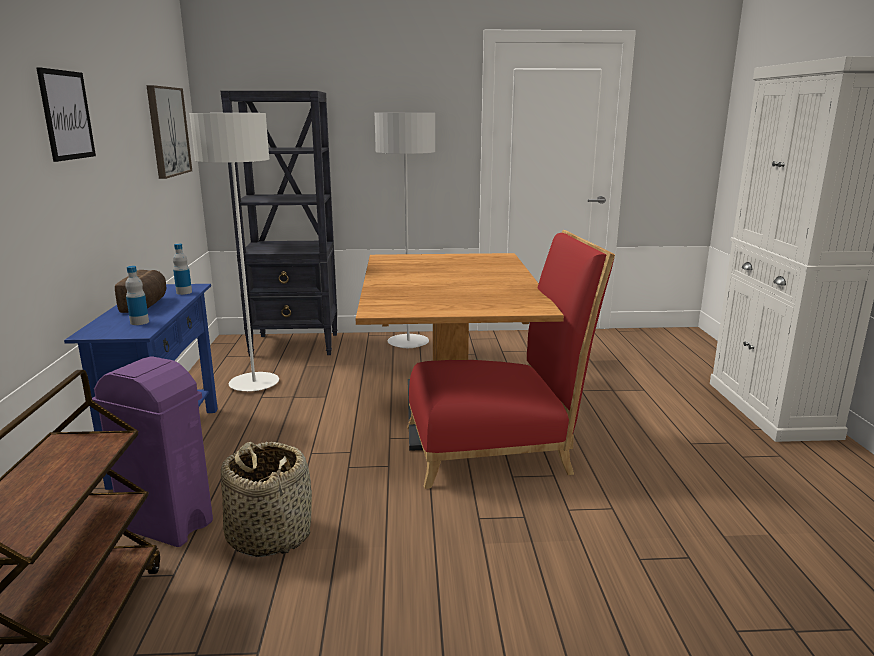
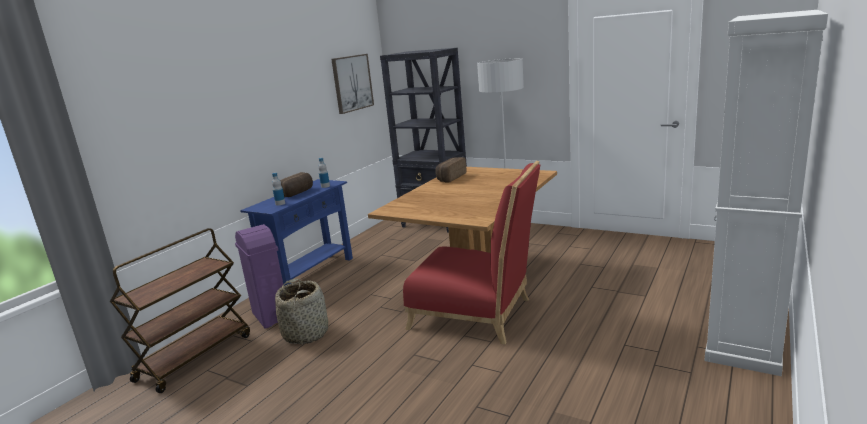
camera: 35 degrees right, 0 degrees up
picture [36,67,96,162] -> none
white floor lamp [189,113,279,391] -> none
none -> bread [435,157,466,182]

